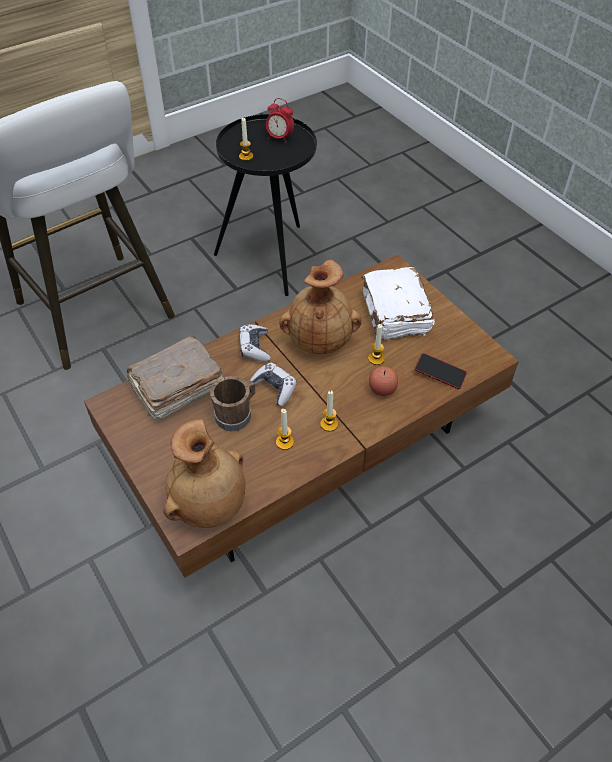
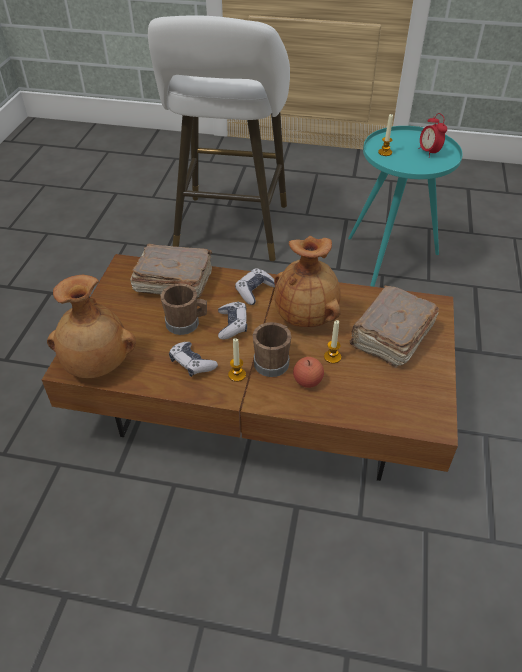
camera: 45 degrees right, 5 degrees down
black side table [214,114,317,296] -> turquoise side table [348,126,463,287]
candle [276,409,294,450] -> game controller [169,342,218,377]
white book [361,267,435,340] -> brown book [350,285,439,368]
phone [415,353,467,389] -> none
none -> brown mug [253,322,291,377]

